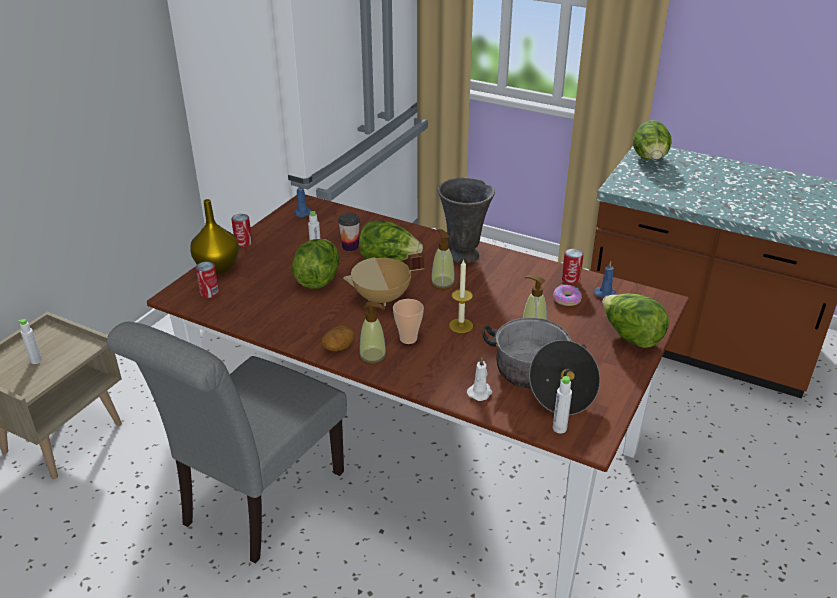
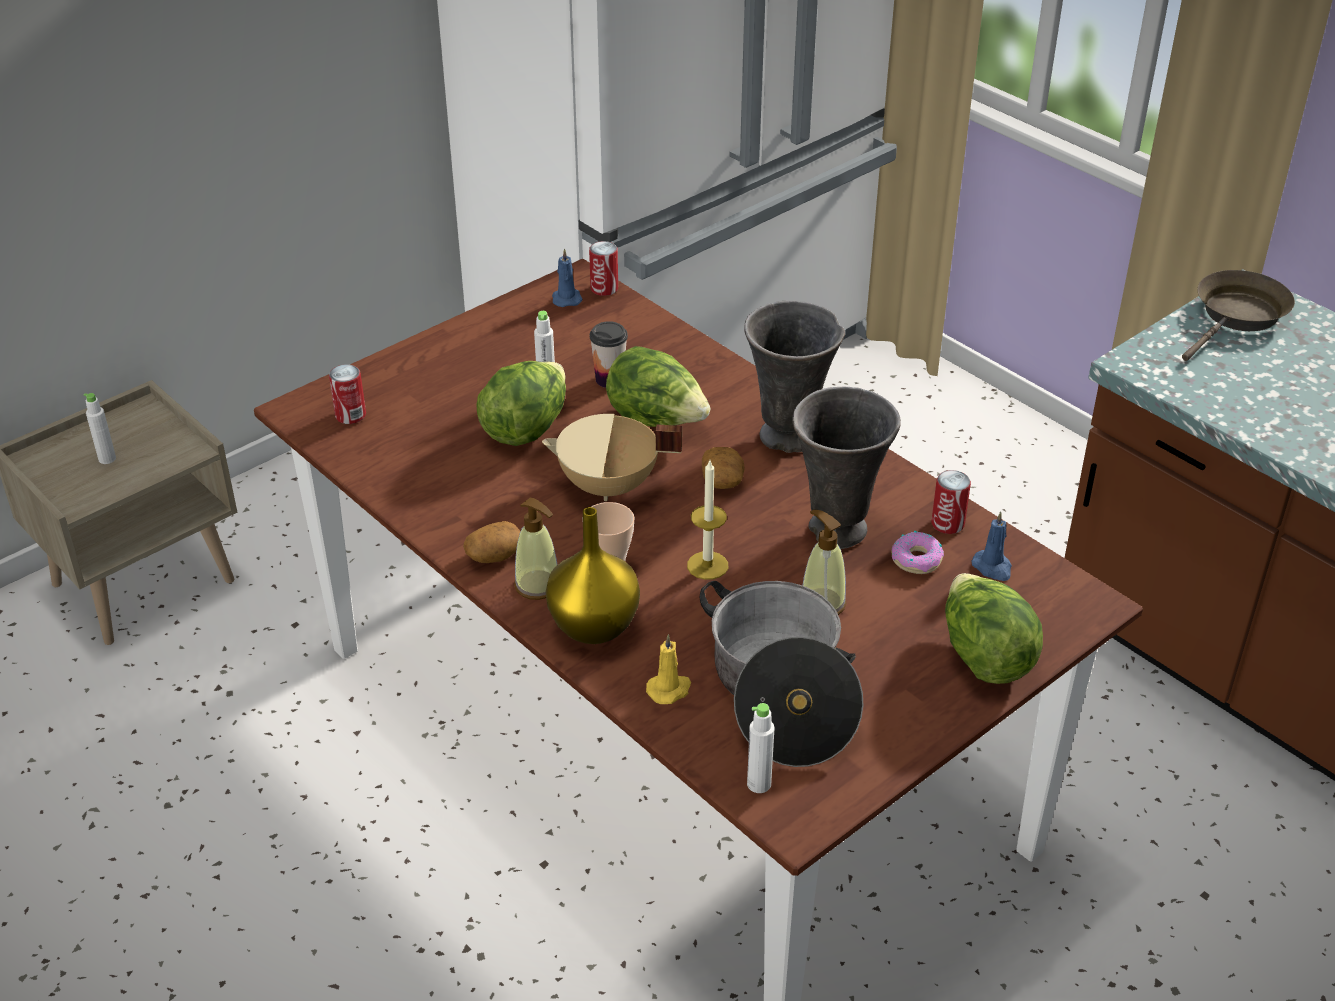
camera: 20 degrees right, 5 degrees up
grey chair [107,322,347,564] -> none
yellow vase [190,199,239,275] -> yellow vase moved to [546,507,640,644]
can [231,214,252,247] -> can moved to [589,241,618,296]
soap dispenser [431,229,455,290] -> potato [702,447,745,489]
white candle [467,357,493,401] -> yellow candle [646,634,691,704]
lettuce [633,120,672,160] -> brown frying pan [1182,270,1295,361]
none -> grey vase [792,387,901,549]

